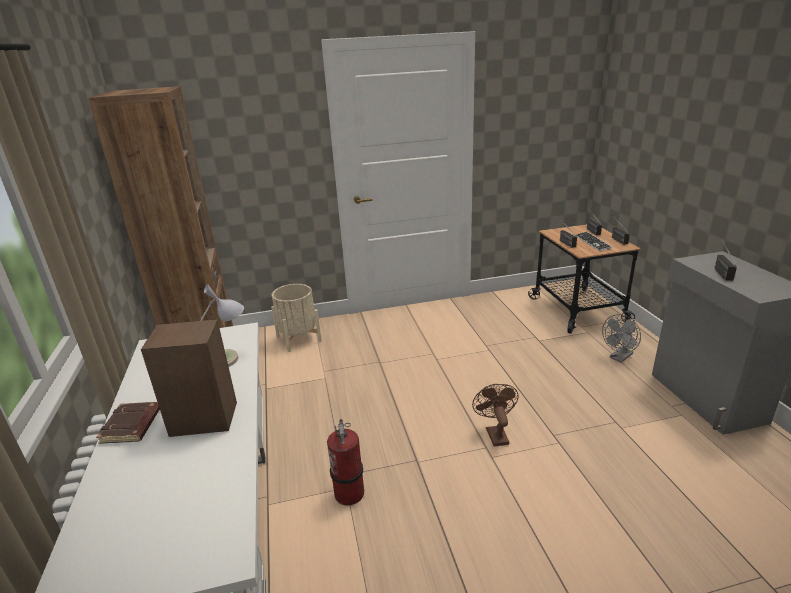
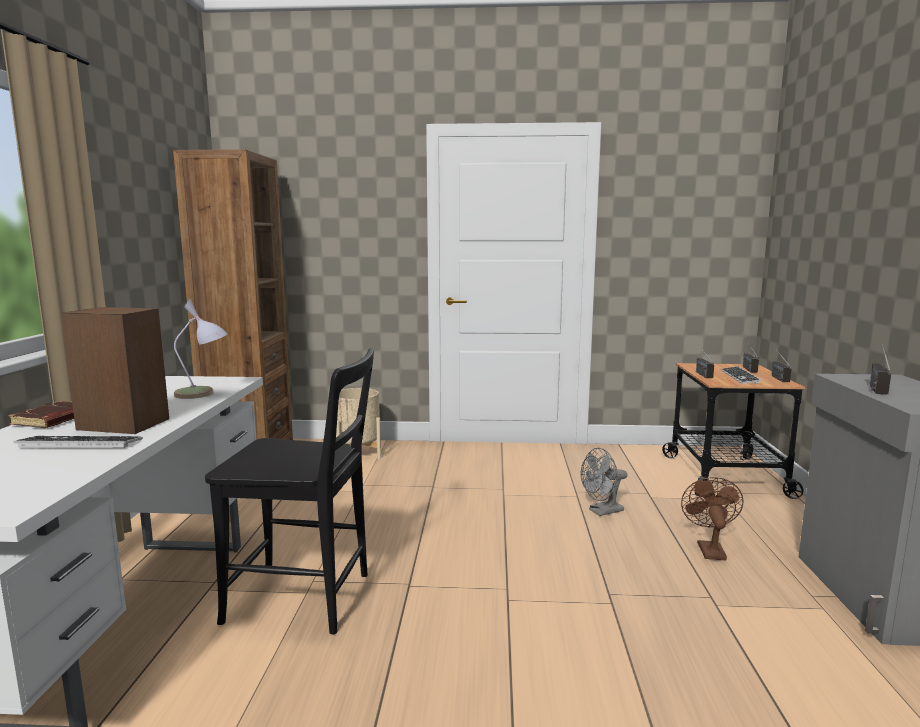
camera: 15 degrees right, 15 degrees down
fire extinguisher [327,419,364,505] -> black chair [205,348,374,635]
brown fan [472,384,519,447] -> brown fan moved to [681,477,744,560]
grey fan [602,314,641,363] -> grey fan moved to [581,448,627,516]
none -> keyboard [13,436,143,448]

